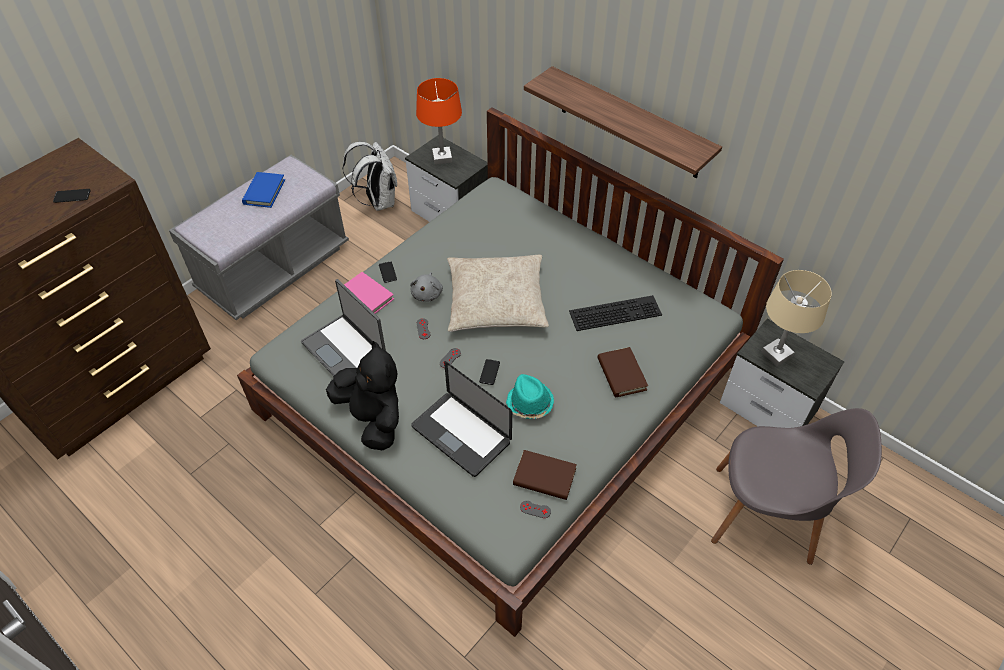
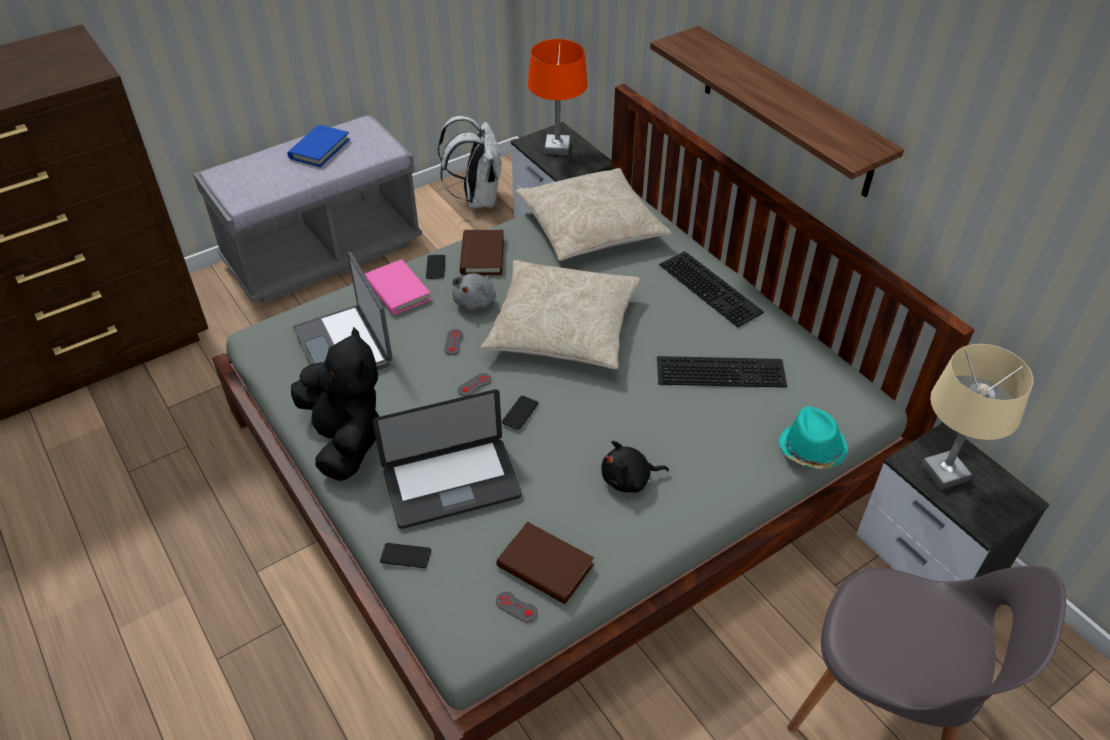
camera: 15 degrees right, 5 degrees down
phone [53,189,91,203] -> phone moved to [380,543,431,568]
laptop [411,361,512,477] -> laptop turned 75 degrees counterclockwise [373,389,522,529]
turquoise hat [506,374,554,419] -> turquoise hat moved to [778,406,848,469]
brown book [597,347,648,398] -> brown book moved to [460,230,504,275]
none -> beige pillow [516,168,672,261]
none -> black plush toy [601,441,669,493]
none -> keyboard [659,251,764,327]

